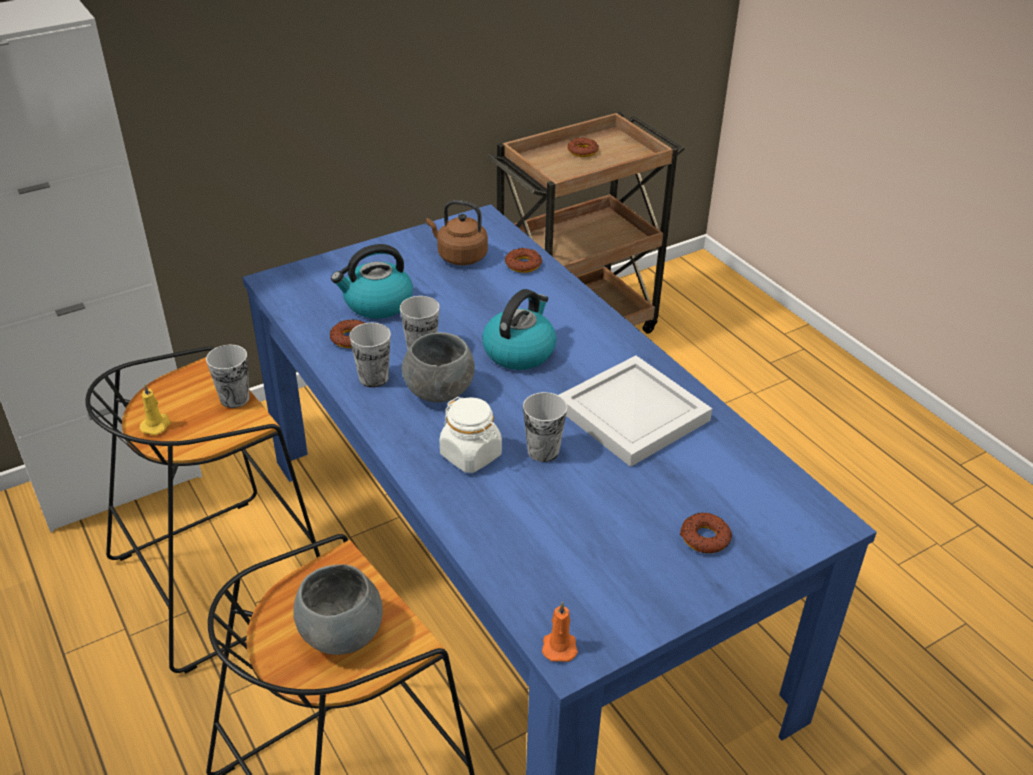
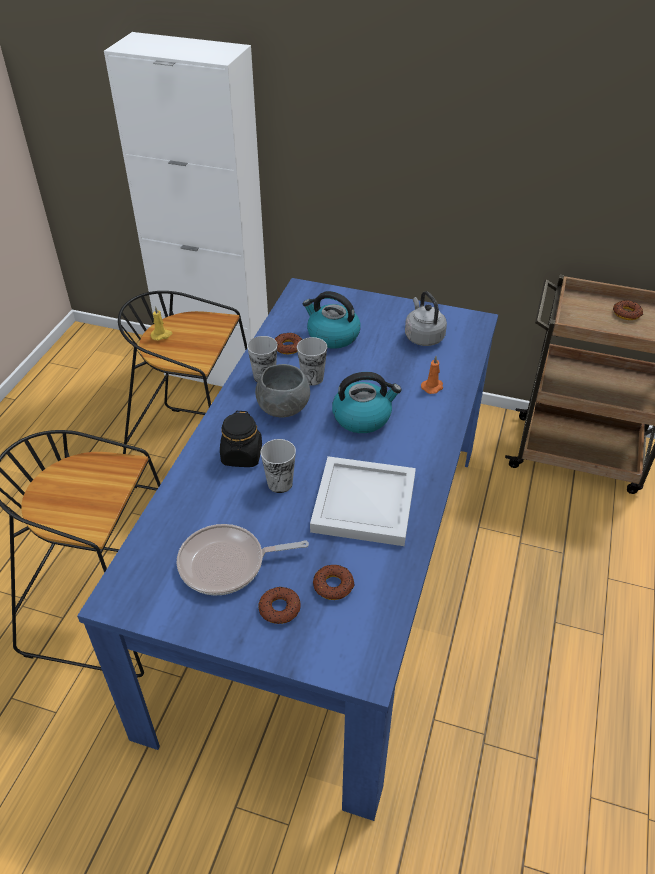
camera: 50 degrees right, 5 degrees up
cup [206,345,249,408] -> none
grey bowl [293,564,383,655] -> none
brown kettle [426,200,488,265] -> grey kettle [405,291,447,346]
white jar [440,397,502,473] -> black jar [220,411,262,467]
donut [505,248,542,273] -> donut moved to [313,565,354,600]
orange candle [542,602,578,662] -> orange candle moved to [421,356,443,394]
none -> frying pan [177,524,309,596]

